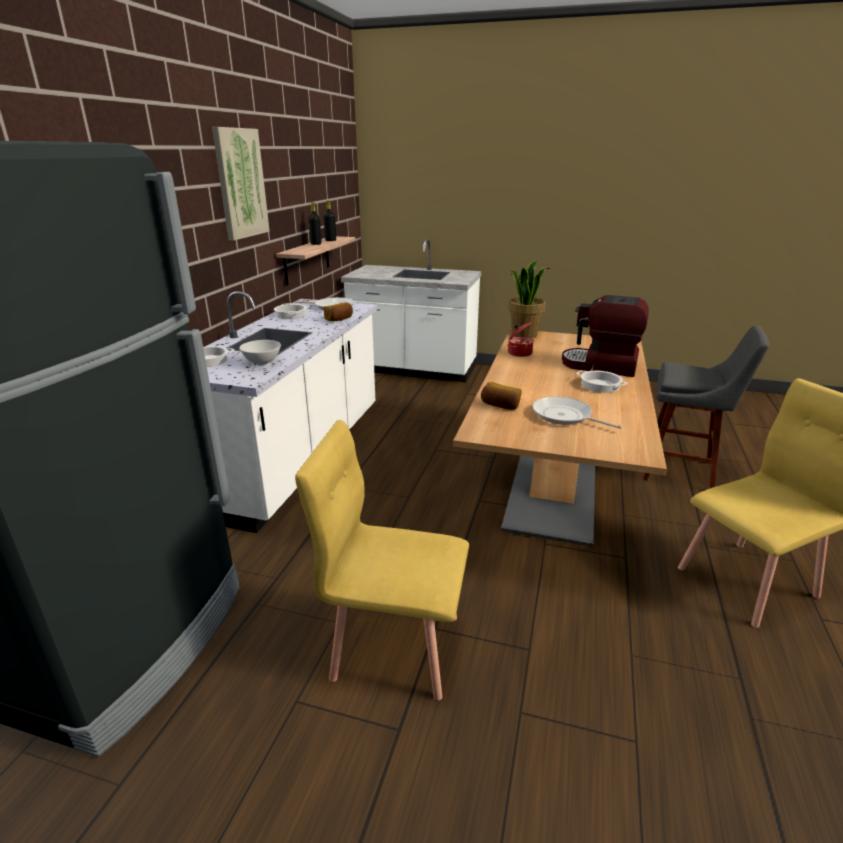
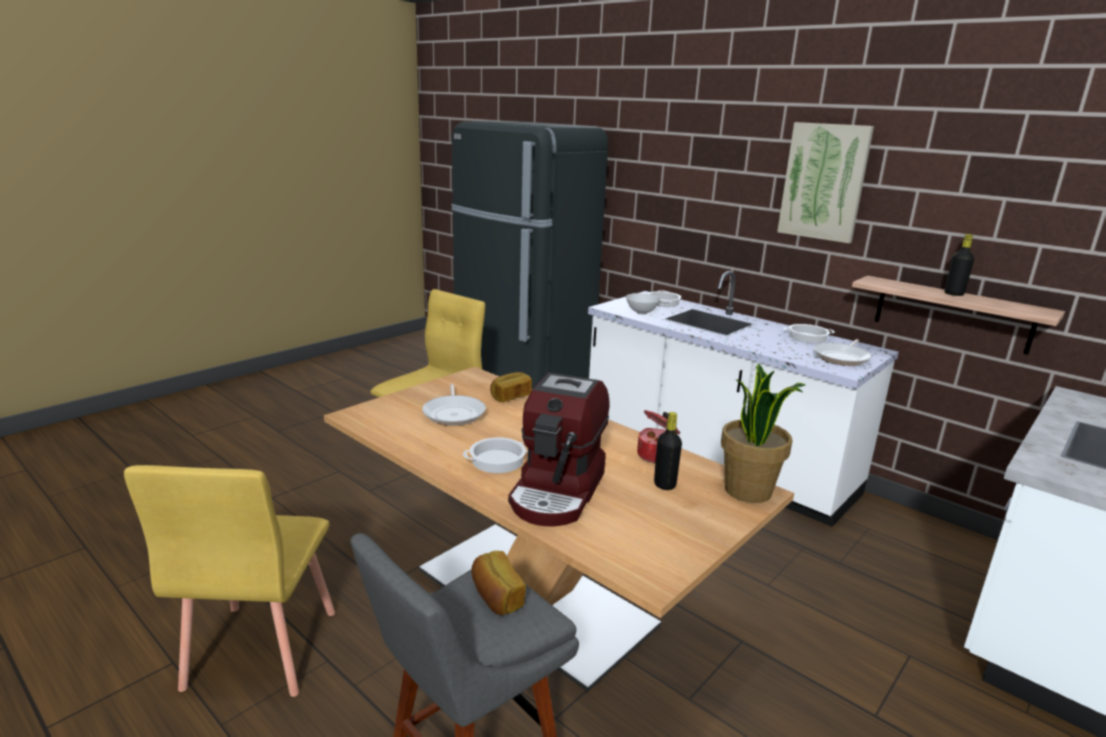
camera: 115 degrees right, 5 degrees down
black bottle [323,200,336,241] -> black bottle moved to [654,412,682,490]
bread [324,302,353,321] -> bread moved to [471,551,526,615]
frying pan [532,396,622,429] -> frying pan turned 105 degrees clockwise [422,384,486,426]
coffee machine [562,295,649,377] -> coffee machine turned 150 degrees clockwise [508,373,609,526]

